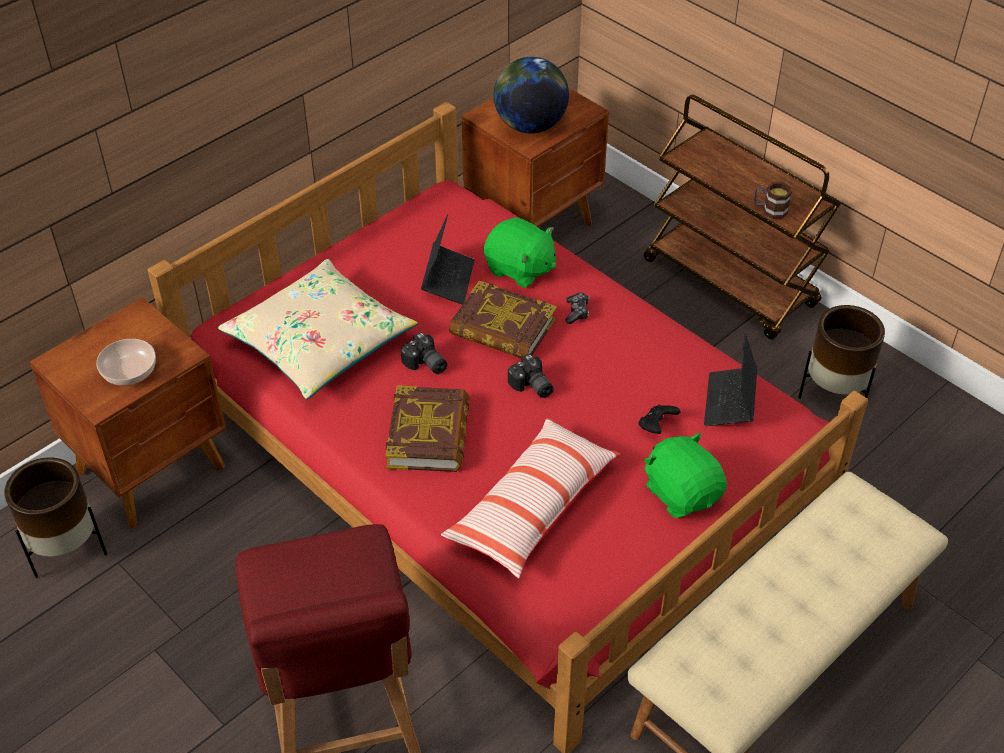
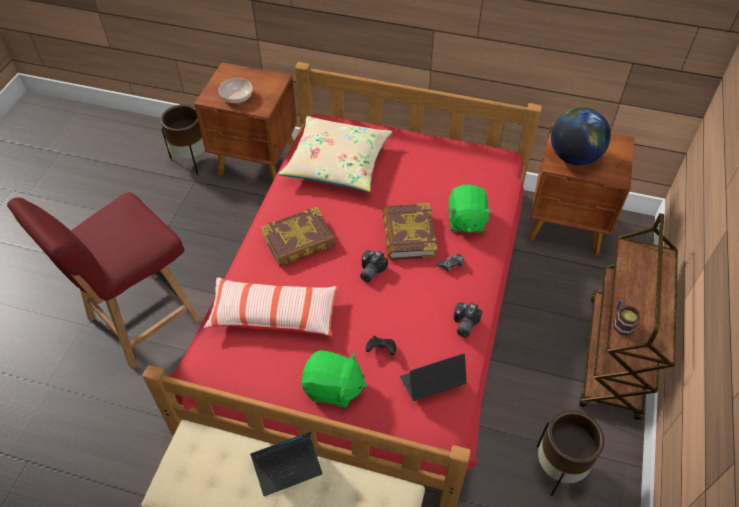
camera: 60 degrees right, 5 degrees up
camera [401,332,447,374] -> camera moved to [453,302,482,338]
laptop [421,214,474,305] -> laptop moved to [250,431,323,496]
green plush toy [644,433,727,518] -> green plush toy turned 75 degrees clockwise [301,350,367,408]

